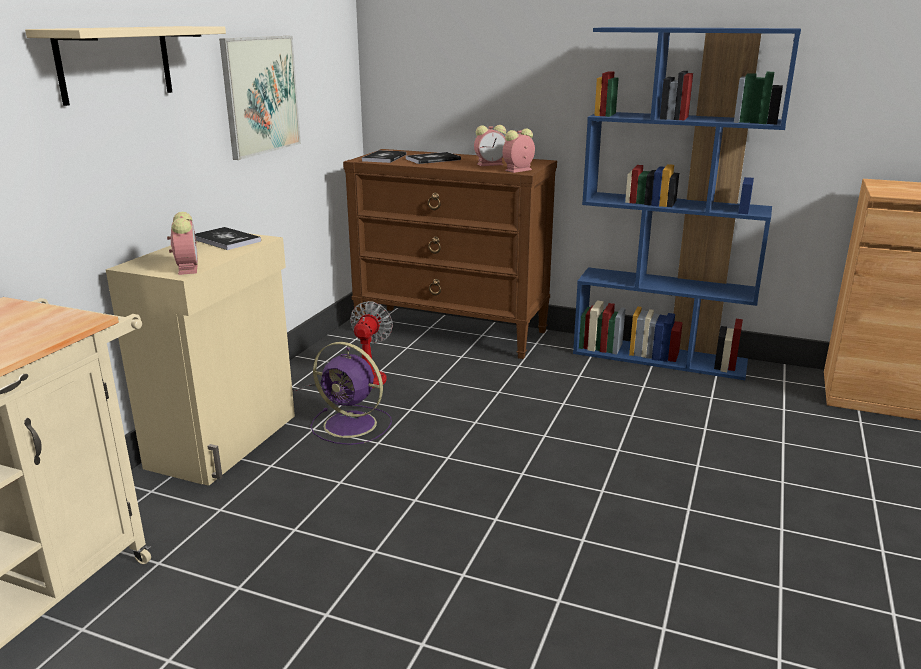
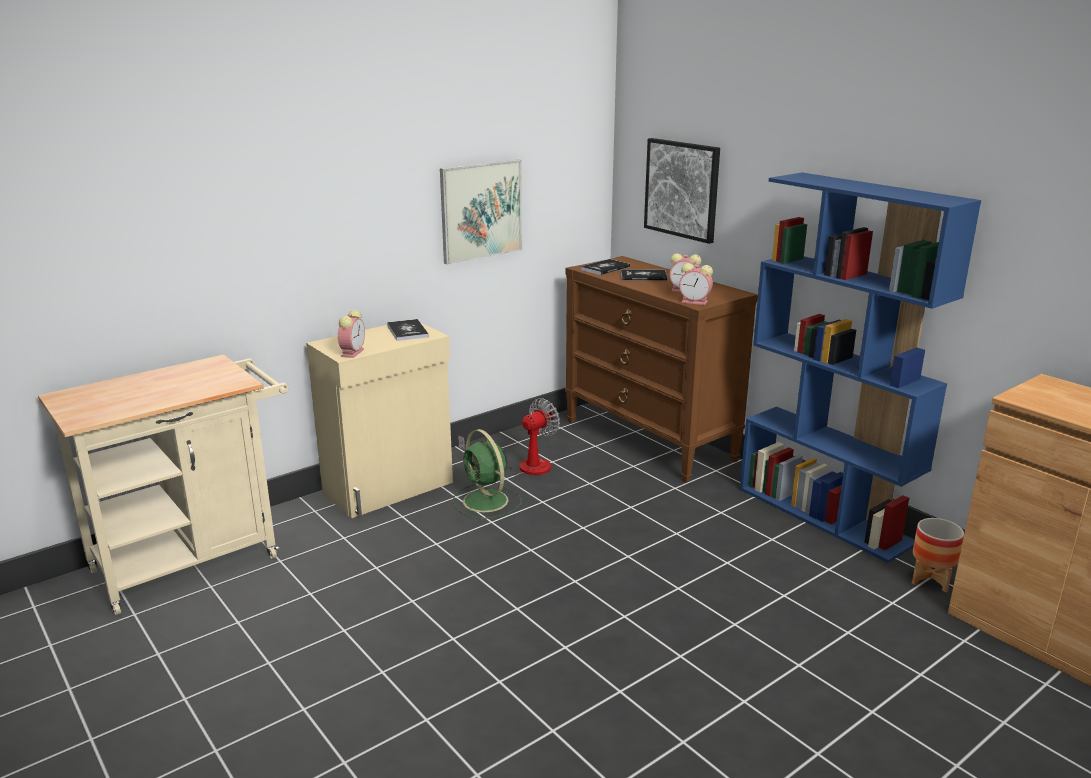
camera: 30 degrees right, 0 degrees up
beige shelf [25,26,226,106] -> none
purple fan [310,342,392,445] -> green fan [452,429,522,519]
alarm clock [503,128,535,173] -> alarm clock turned 150 degrees counterclockwise [679,263,713,305]
none -> picture [644,138,720,244]
none -> planter [912,518,964,592]

